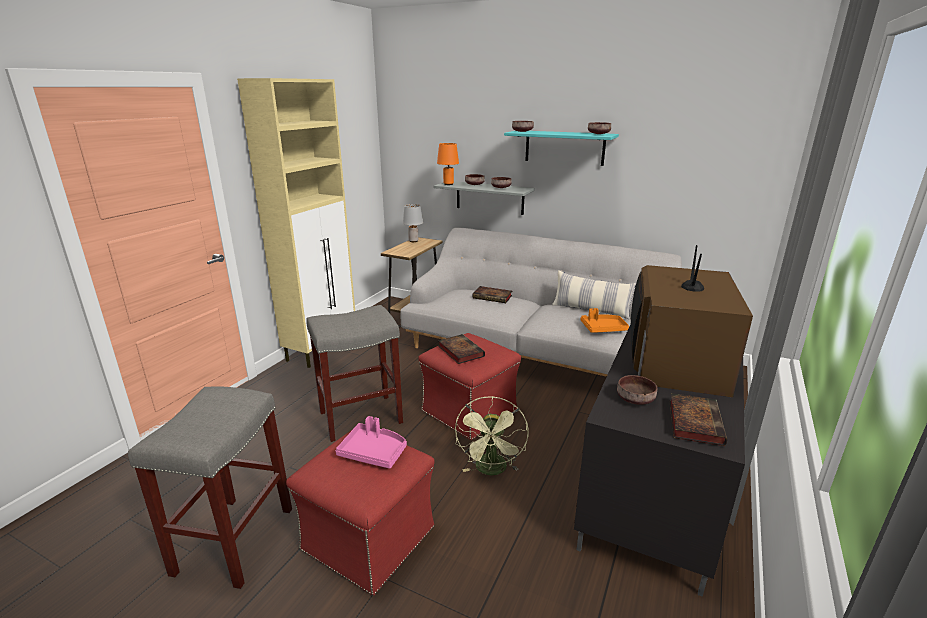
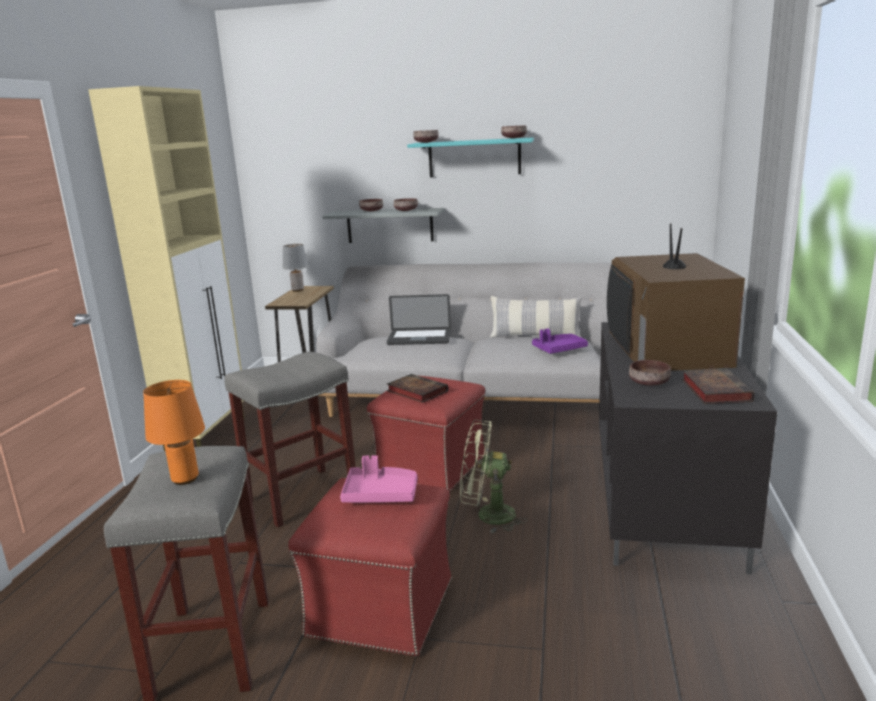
camera: 15 degrees left, 5 degrees down
orange table lamp [437,143,459,185] -> orange table lamp moved to [143,380,205,485]
green fan [455,396,529,475] -> green fan turned 105 degrees clockwise [460,420,527,533]
book [473,286,512,303] -> laptop [387,294,451,345]
orange tray [581,308,629,333] -> purple tray [532,329,588,354]

